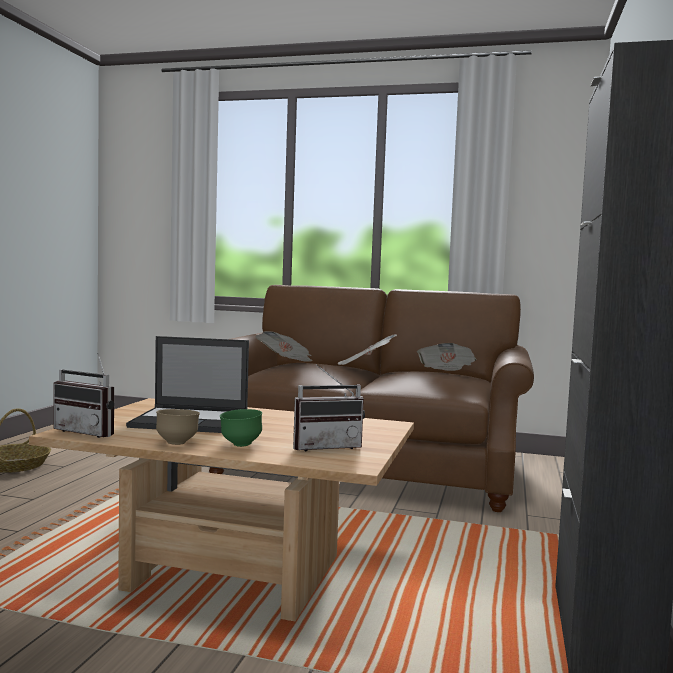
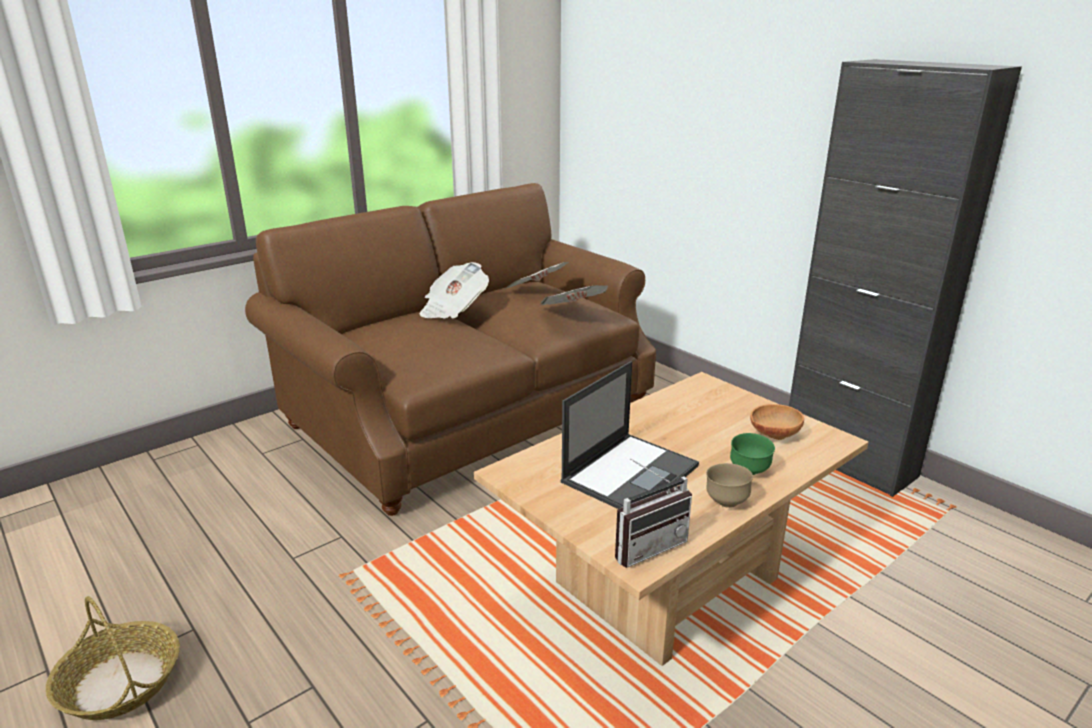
camera: 55 degrees left, 20 degrees up
newspaper [255,331,313,362] -> newspaper moved to [540,285,608,305]
radio [293,364,365,451] -> brown bowl [750,404,804,440]

